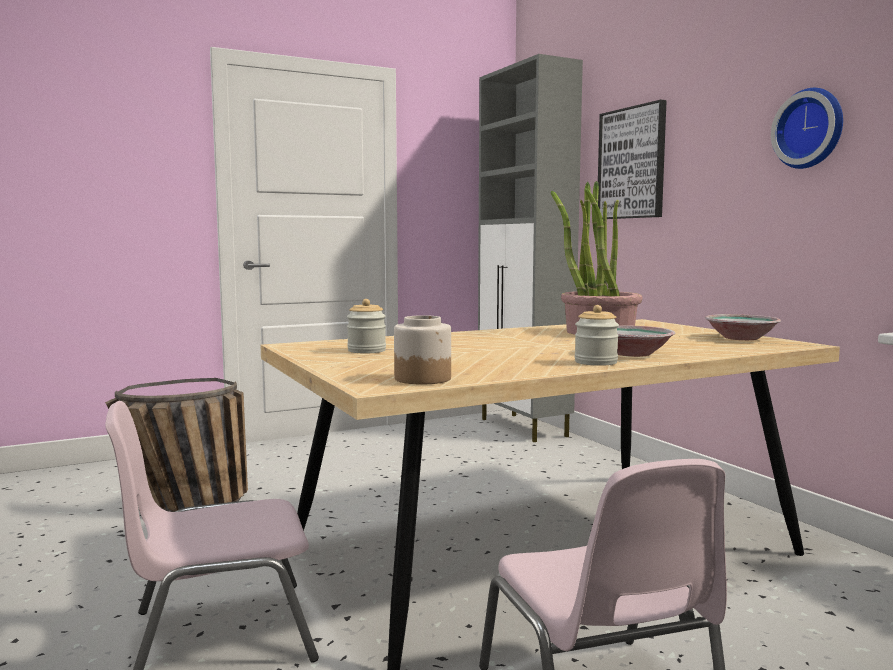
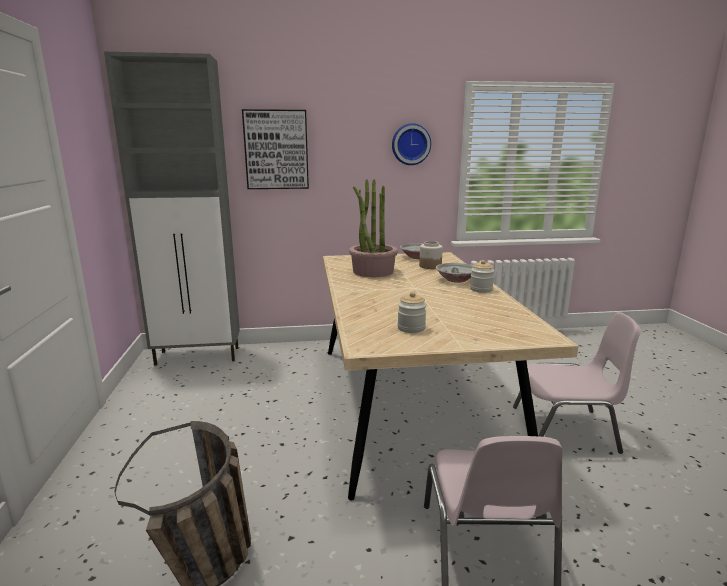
camera: 70 degrees left, 10 degrees up
jar [394,315,451,384] -> jar moved to [419,241,443,269]

